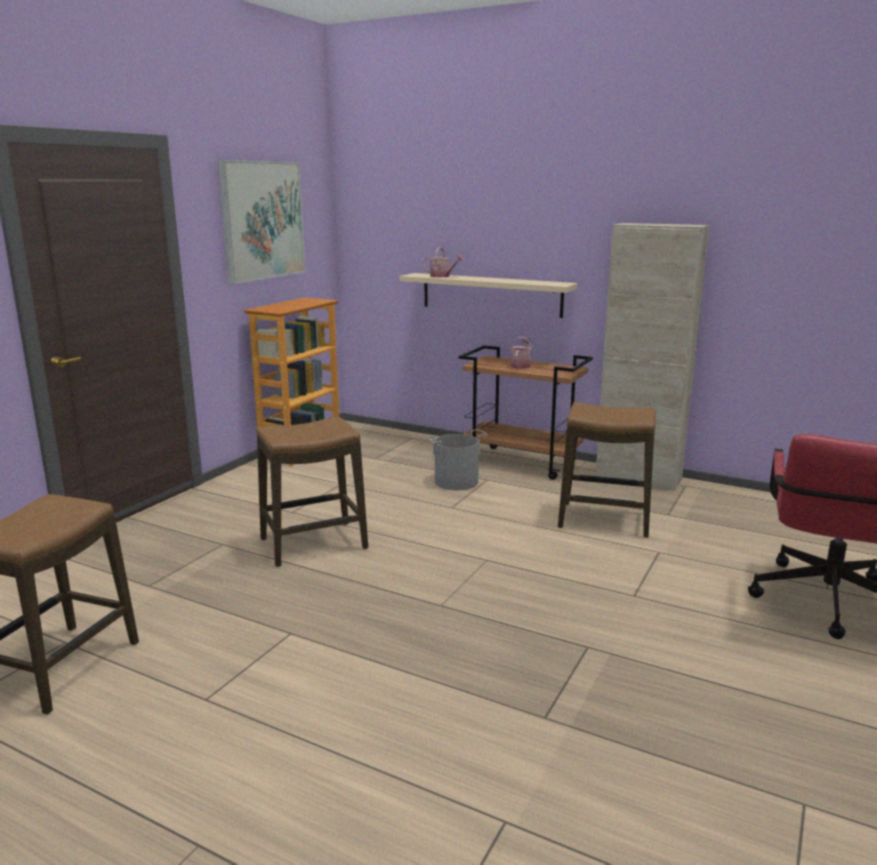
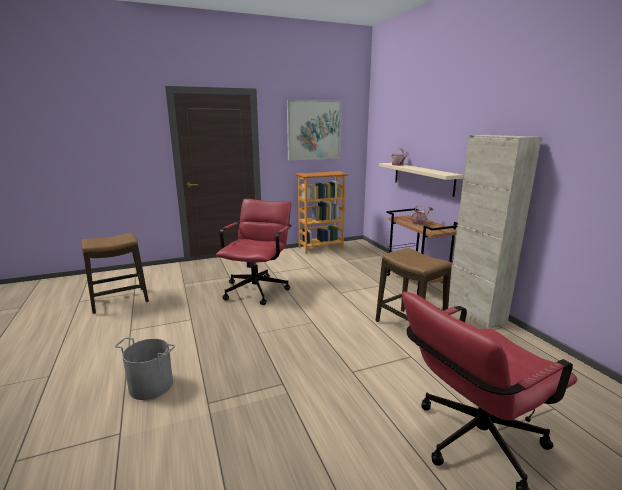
camera: 40 degrees right, 0 degrees up
stool [256,417,368,567] -> red office chair [216,199,291,305]
grey bucket [426,429,487,490] -> grey bucket moved to [114,337,175,400]

